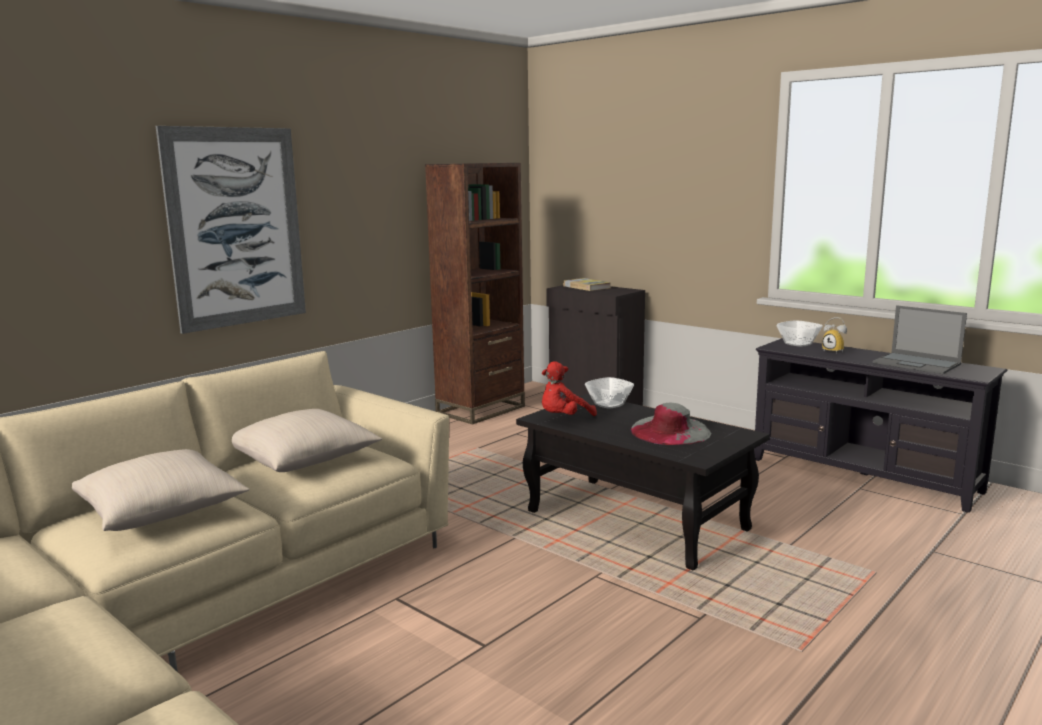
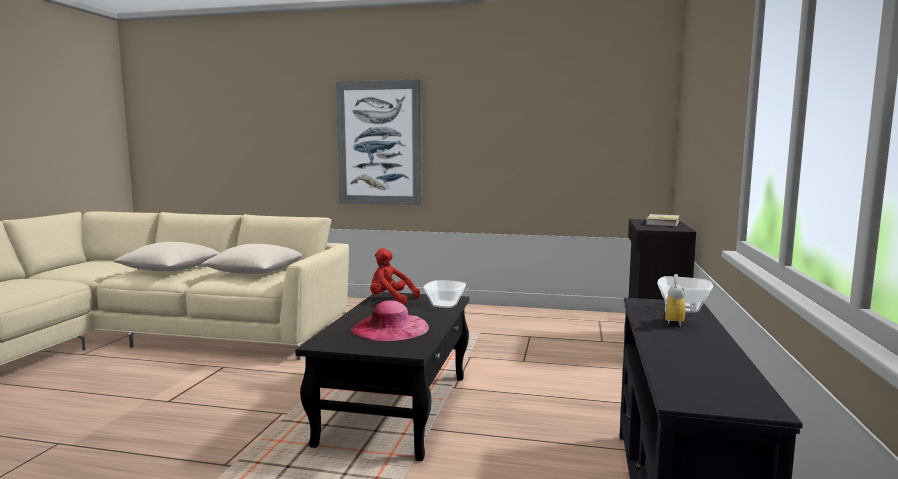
camera: 60 degrees right, 5 degrees down
brown bookcase [425,163,525,425] -> none
grey hat [630,403,711,445] -> pink hat [351,300,429,341]
laptop [873,305,967,374] -> none

